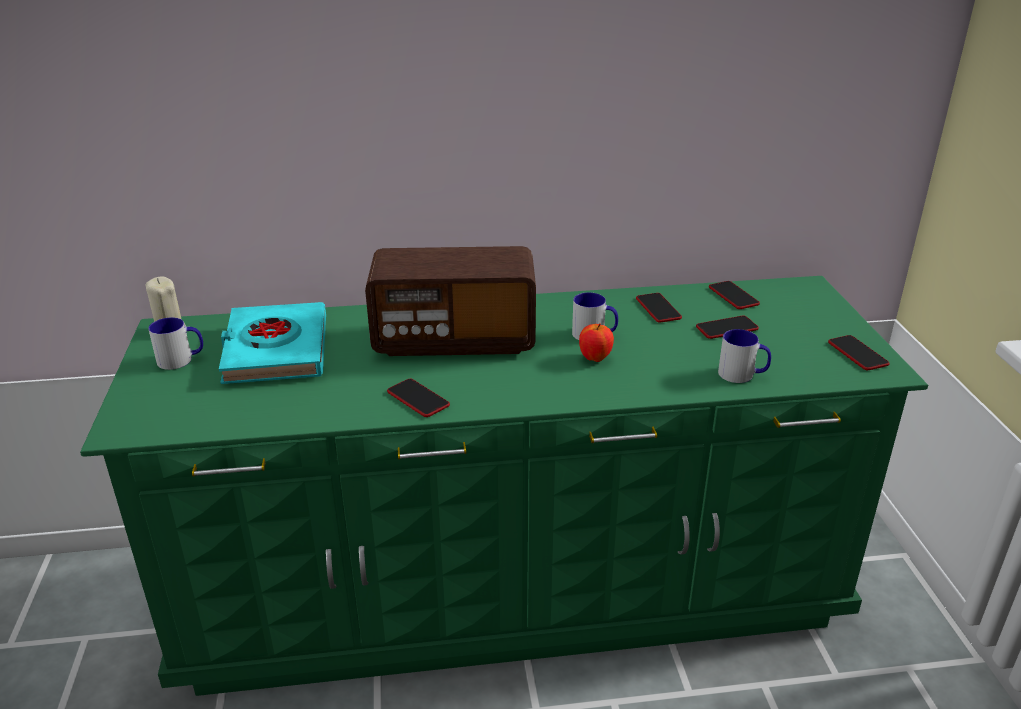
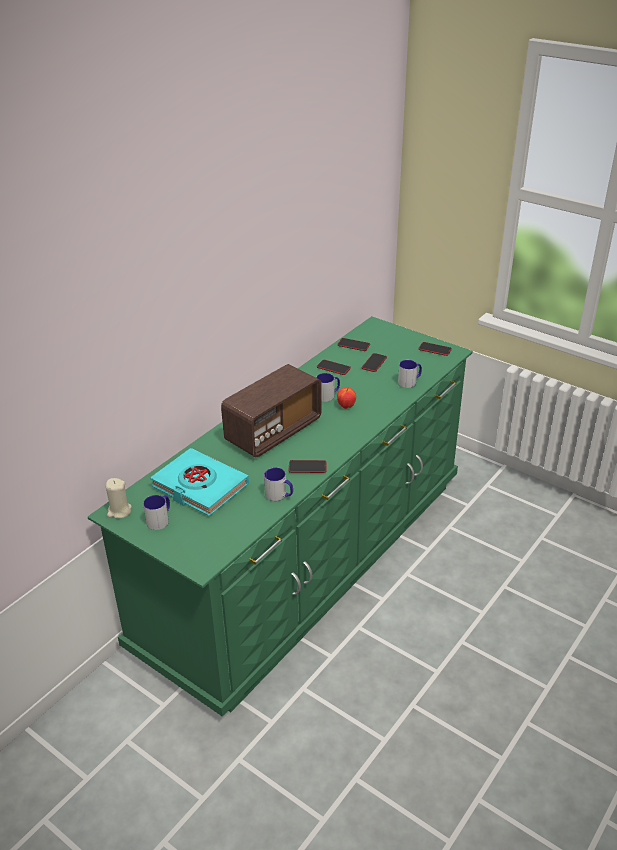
camera: 45 degrees left, 5 degrees up
none -> mug [264,467,293,501]

